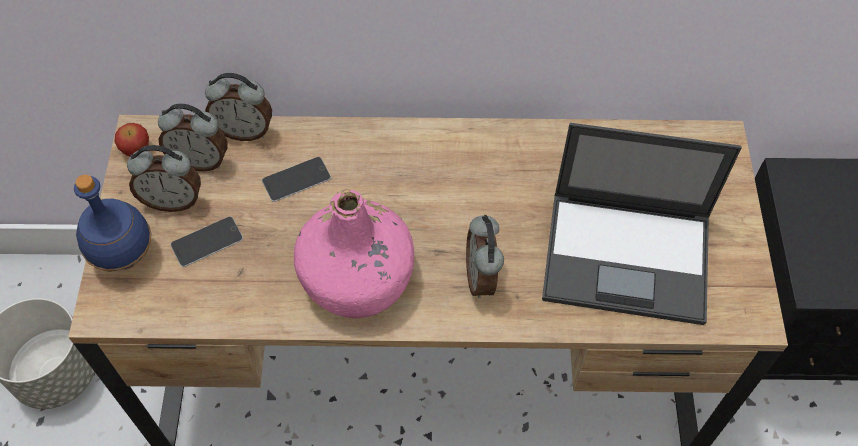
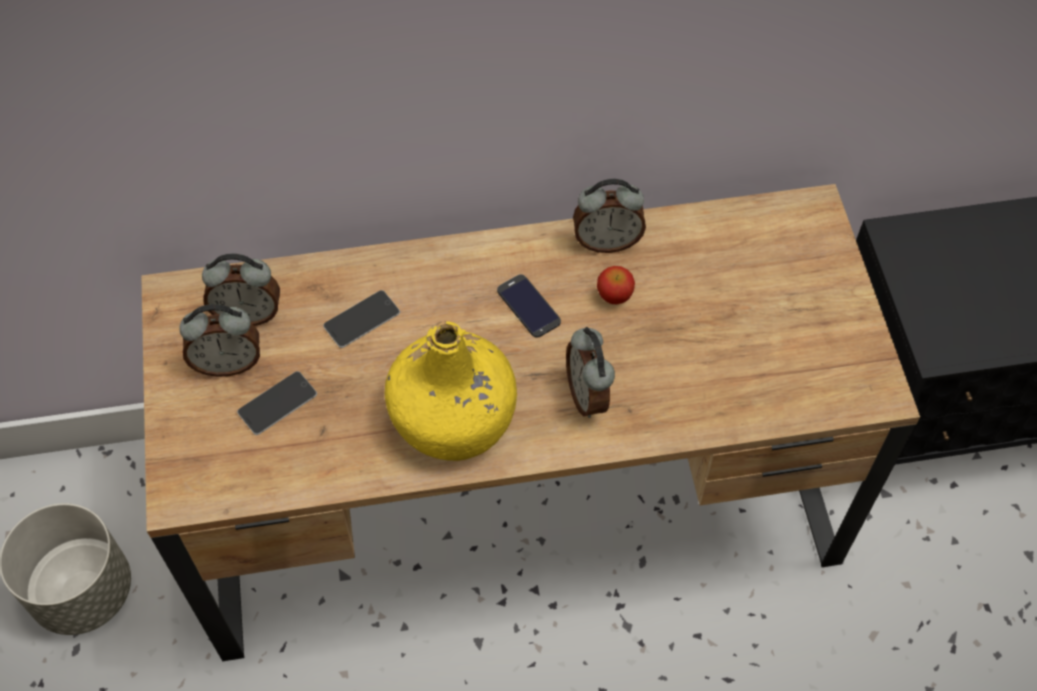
camera: 10 degrees left, 0 degrees up
blue bottle [74,175,152,272] -> none
apple [114,123,149,156] -> apple moved to [597,266,635,304]
alarm clock [205,73,272,141] -> alarm clock moved to [573,179,646,253]
pink bottle [294,189,414,318] -> yellow bottle [385,321,517,461]
laptop [542,123,742,325] -> none
none -> phone [497,274,561,338]

